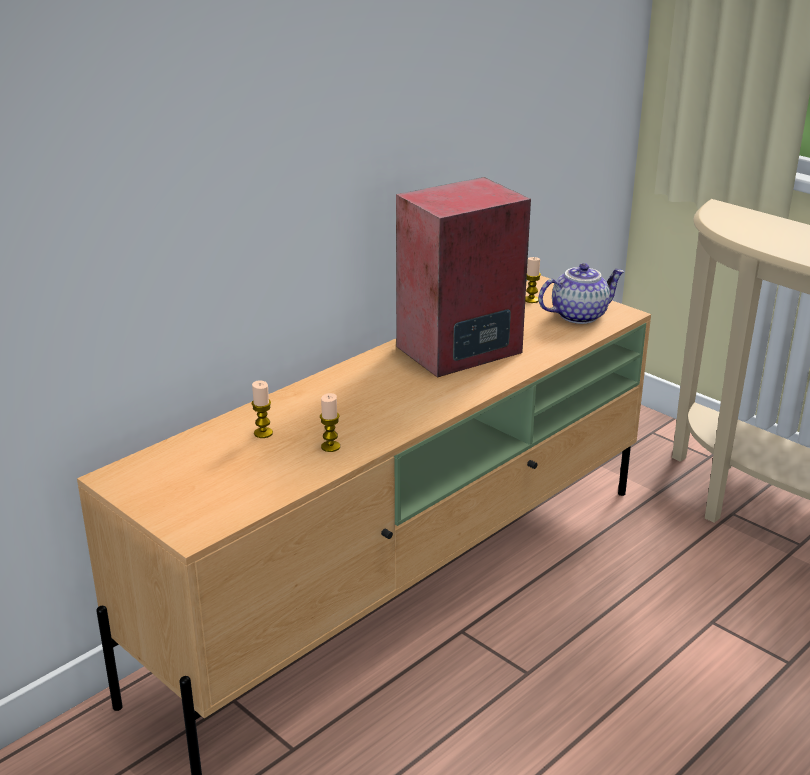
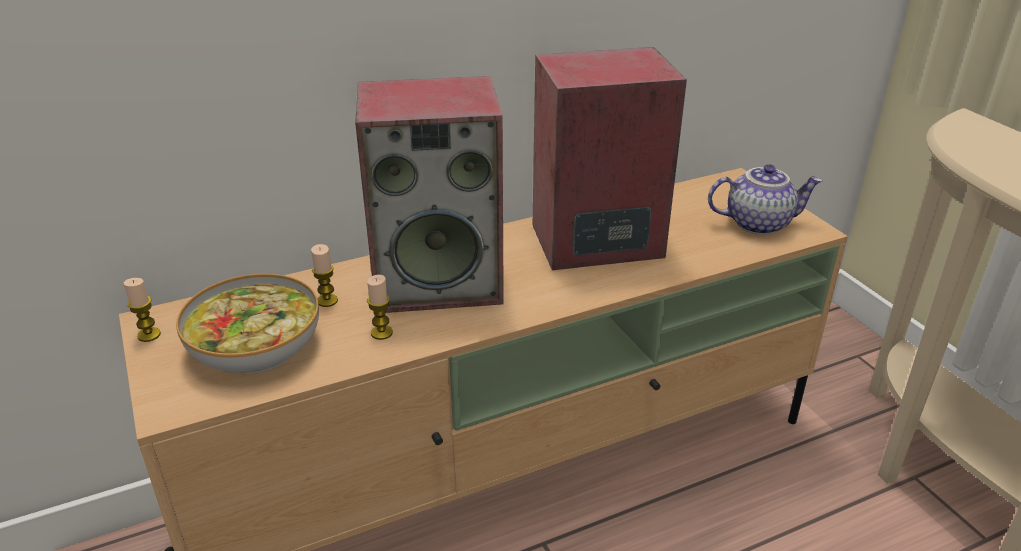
camera: 20 degrees right, 5 degrees up
candle [525,257,541,303] -> candle moved to [124,278,161,342]
none -> bowl [176,274,319,375]
none -> speaker [355,76,504,313]

